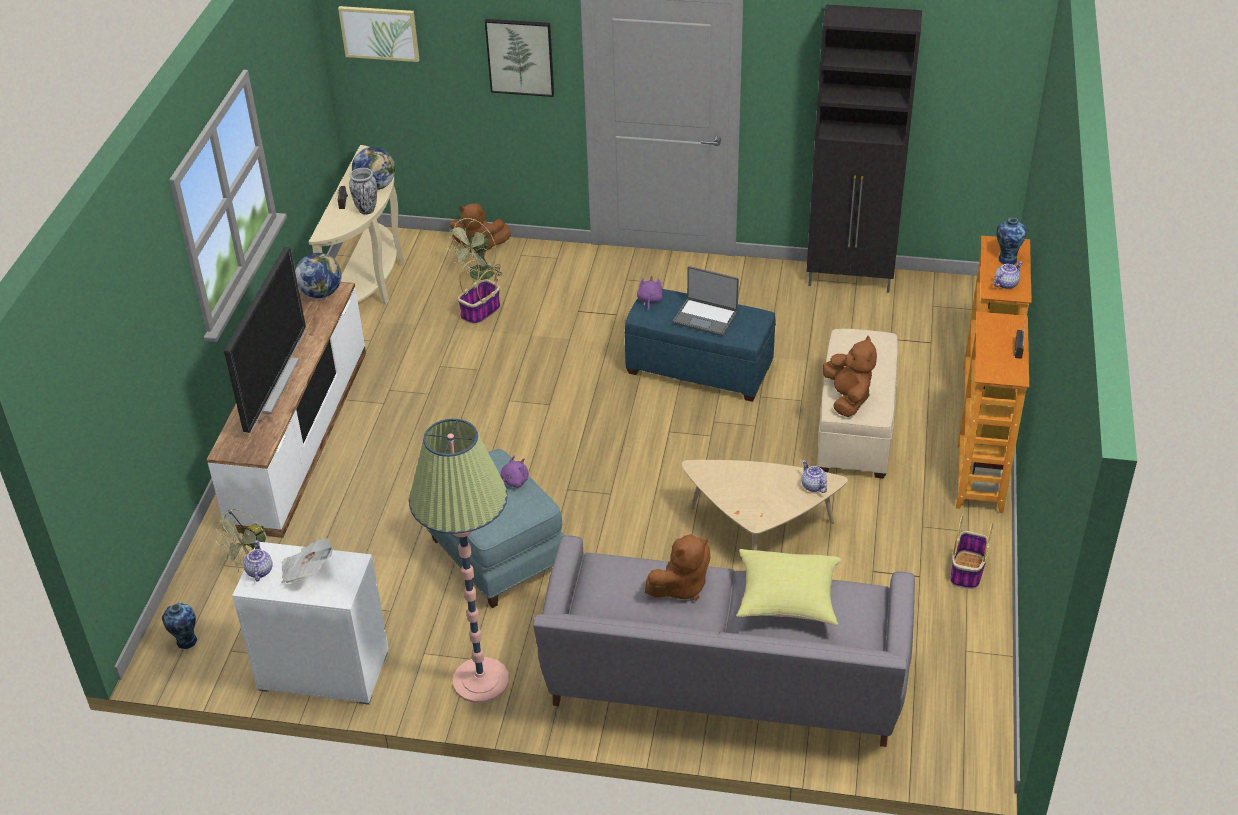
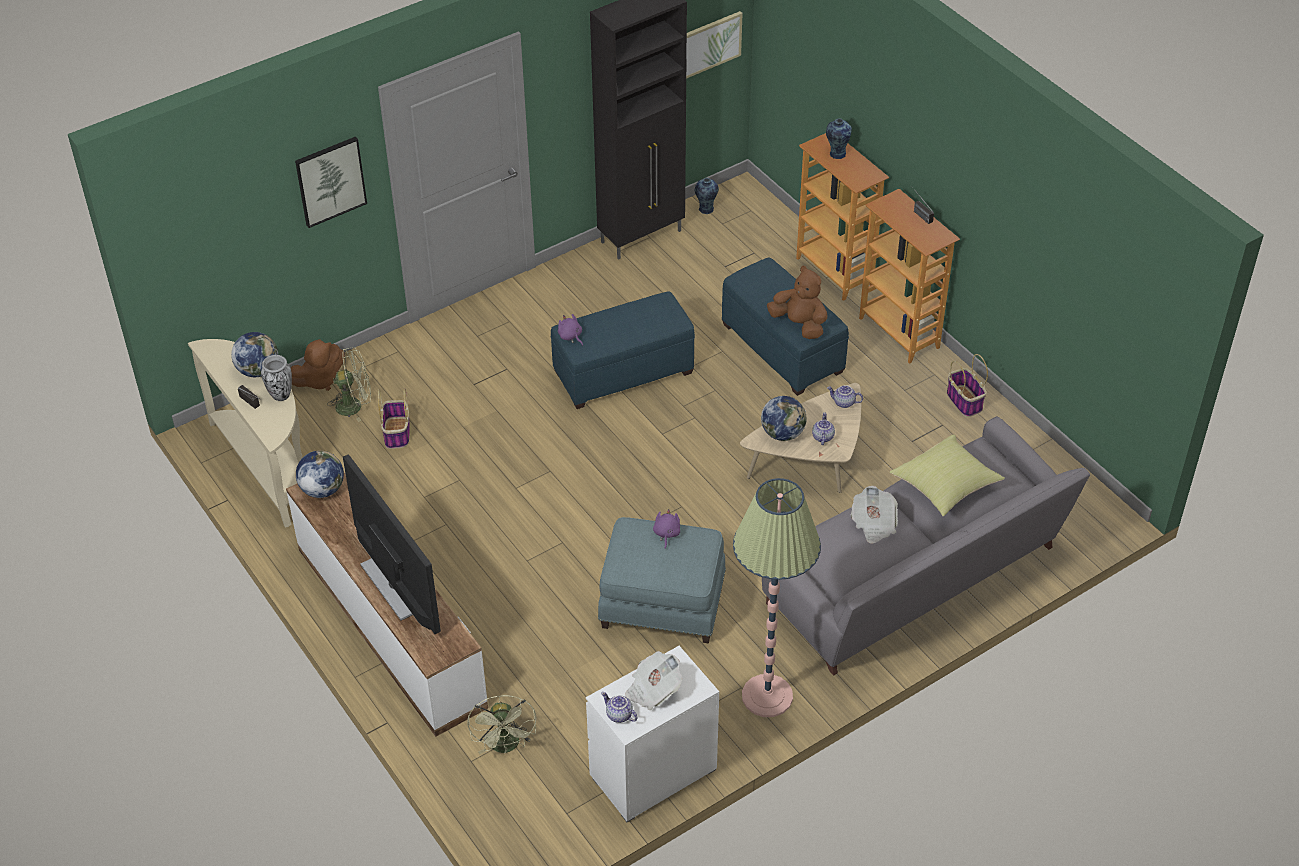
camera: 45 degrees left, 5 degrees up
vase [162,603,197,649] -> vase moved to [695,178,719,214]
picture [338,6,419,62] -> picture moved to [686,11,743,79]
green fan [447,218,503,282] -> green fan turned 90 degrees counterclockwise [327,347,371,422]
brown plush toy [645,534,711,600] -> newspaper [851,486,898,544]
laptop [673,266,739,336] -> none
beige ottoman [817,329,898,478] -> blue ottoman [722,258,849,396]
teapot [993,261,1023,289] -> teapot moved to [812,412,835,445]
none -> globe [761,396,807,441]

